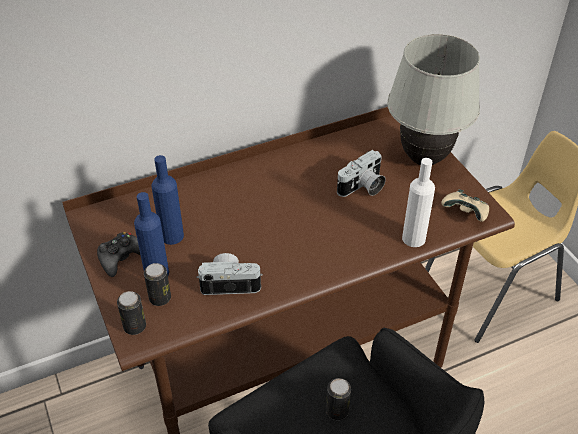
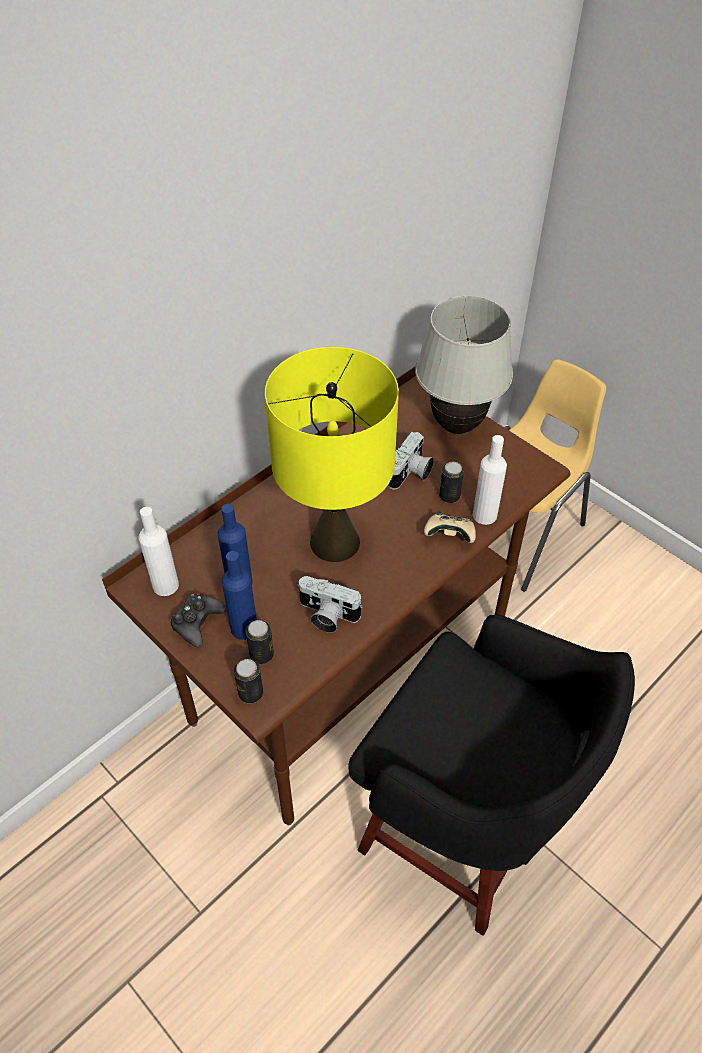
camera: 20 degrees left, 5 degrees up
camera [196,253,263,295] -> camera turned 135 degrees counterclockwise [299,576,363,633]
can [326,378,351,420] -> can moved to [439,462,464,503]
beige game controller [442,189,489,222] -> beige game controller moved to [424,511,476,543]
none -> white bottle [139,507,179,596]
none -> yellow table lamp [265,347,399,562]

